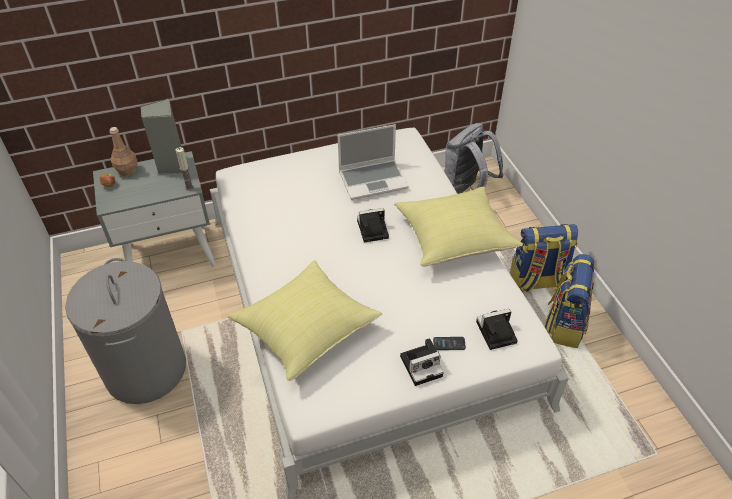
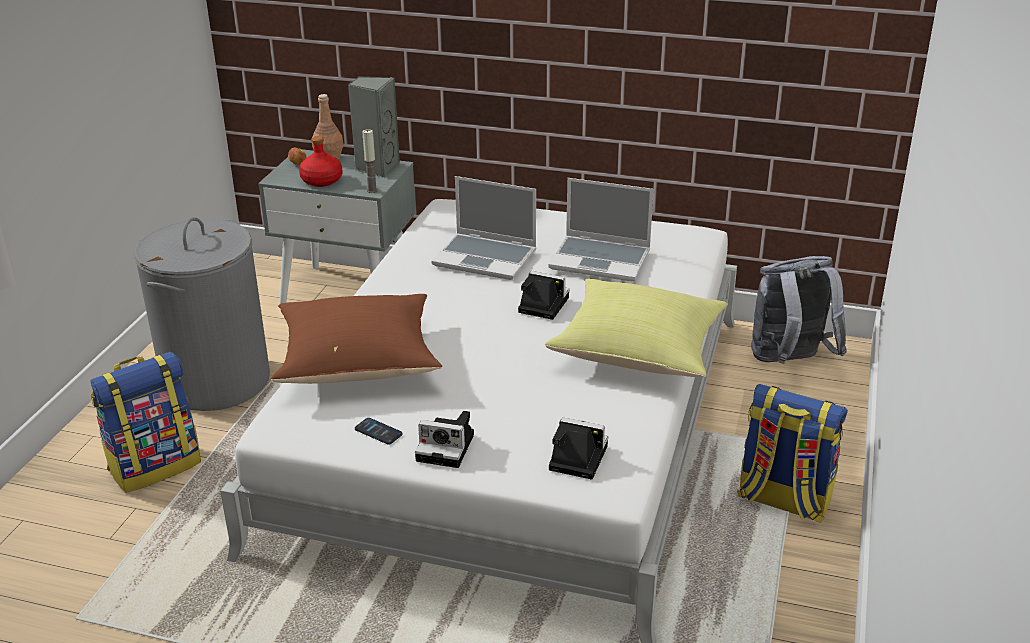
camera: 35 degrees right, 15 degrees down
yellow pillow [227,260,382,381] -> brown pillow [271,294,442,384]
phone [433,337,466,350] -> phone moved to [355,418,402,445]
backpack [544,254,594,348] -> backpack moved to [91,352,201,493]
none -> red bottle [299,136,342,187]
none -> laptop [431,176,537,280]

